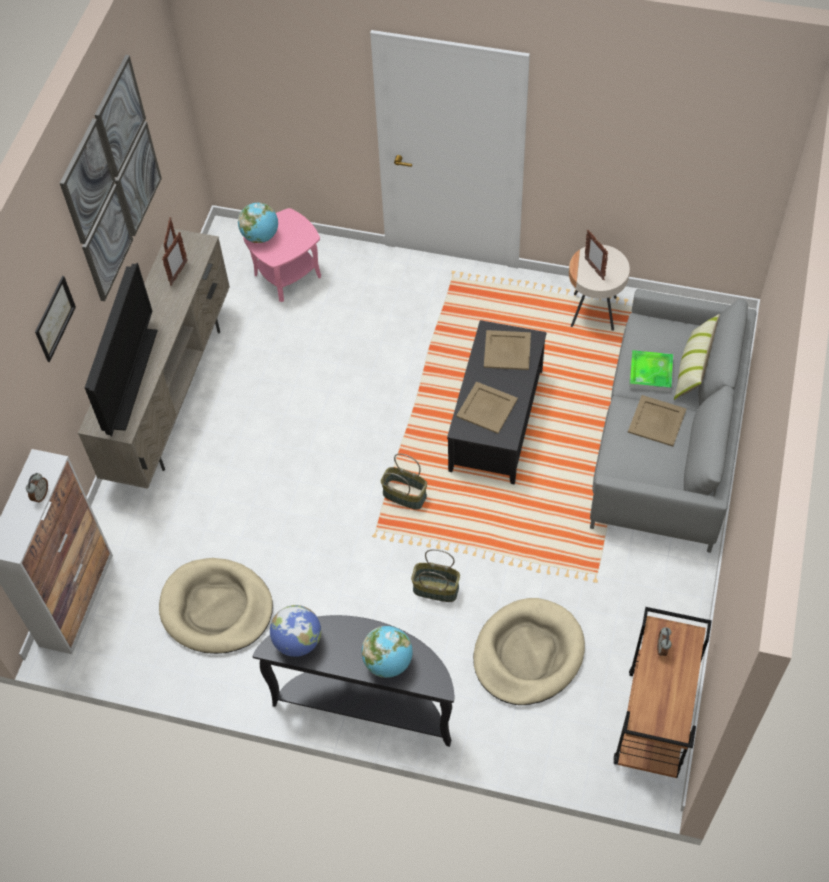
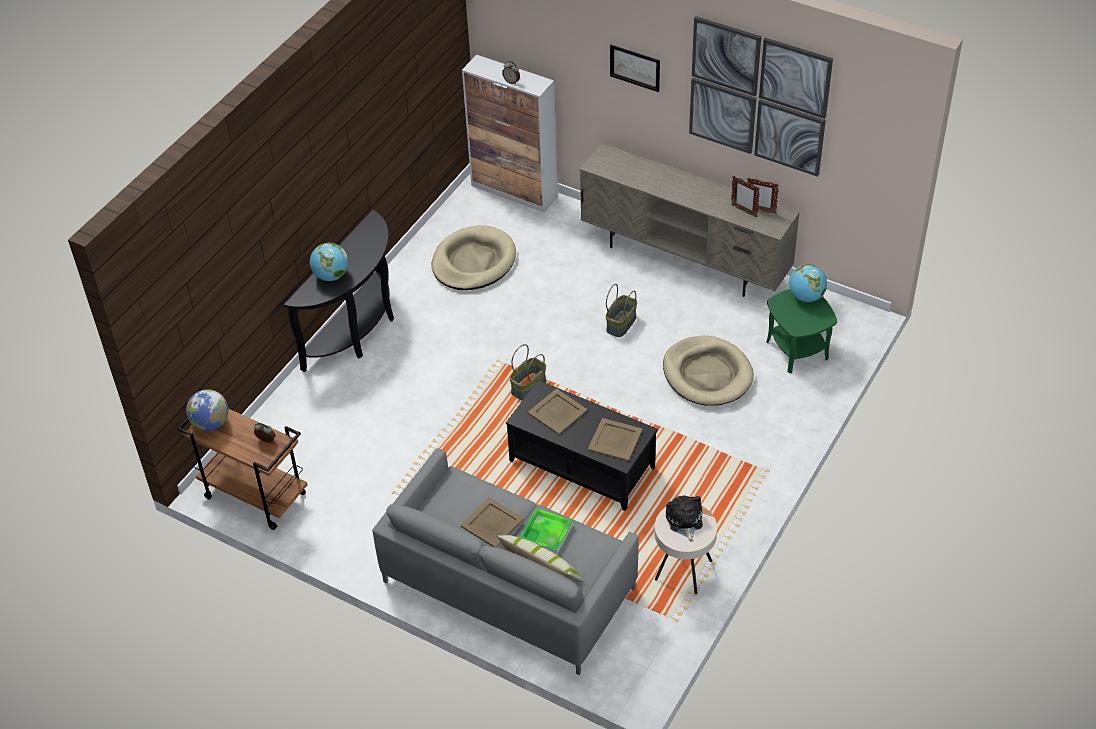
camera: 105 degrees right, 10 degrees down
television [85,262,158,437] -> none
pink side table [243,208,321,302] -> green side table [766,289,837,373]
globe [270,605,321,657] -> globe moved to [186,389,228,431]
basket [411,549,460,602] -> basket moved to [606,284,637,337]
beige dog bed [473,598,585,705] -> beige dog bed moved to [663,336,754,406]
picture frame [585,230,608,280] -> plush toy [666,495,703,542]

